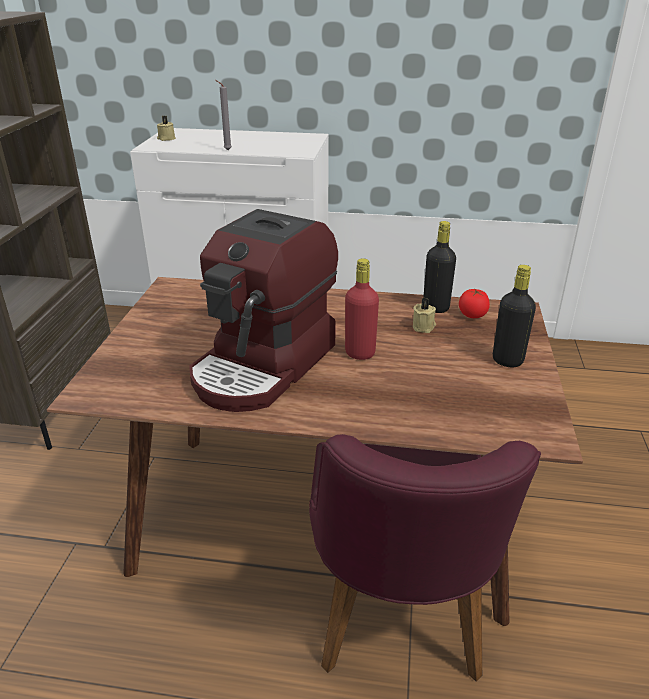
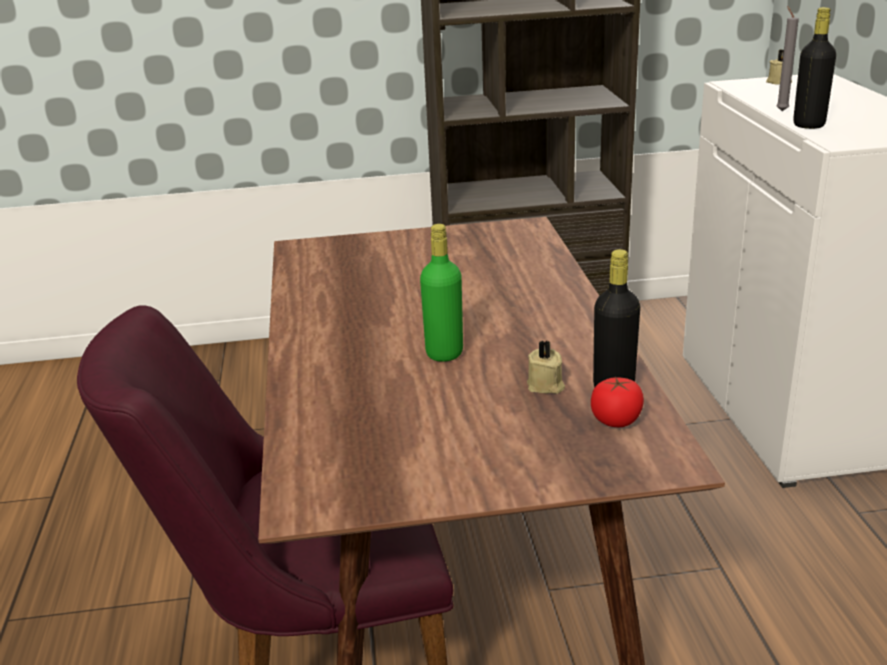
camera: 75 degrees right, 5 degrees down
coffee machine [189,209,338,412] -> none
red bottle [345,259,379,360] -> green bottle [420,224,463,362]
black bottle [493,265,536,367] -> black bottle moved to [793,7,836,129]

